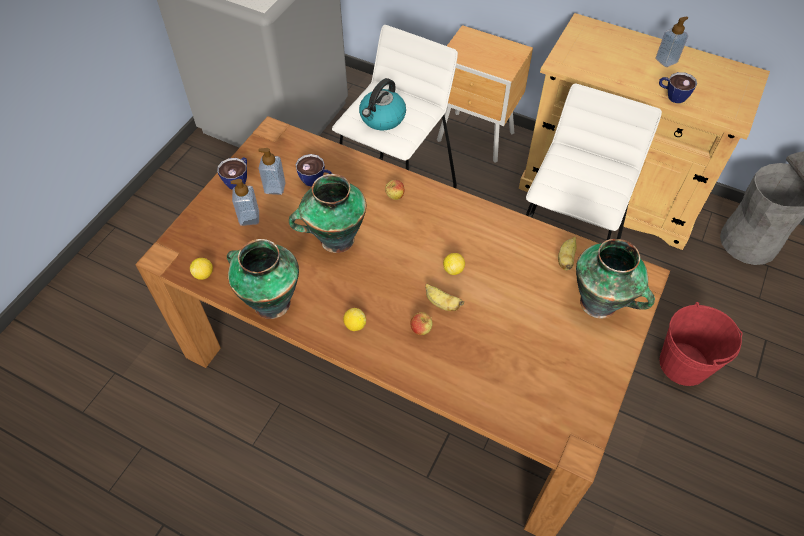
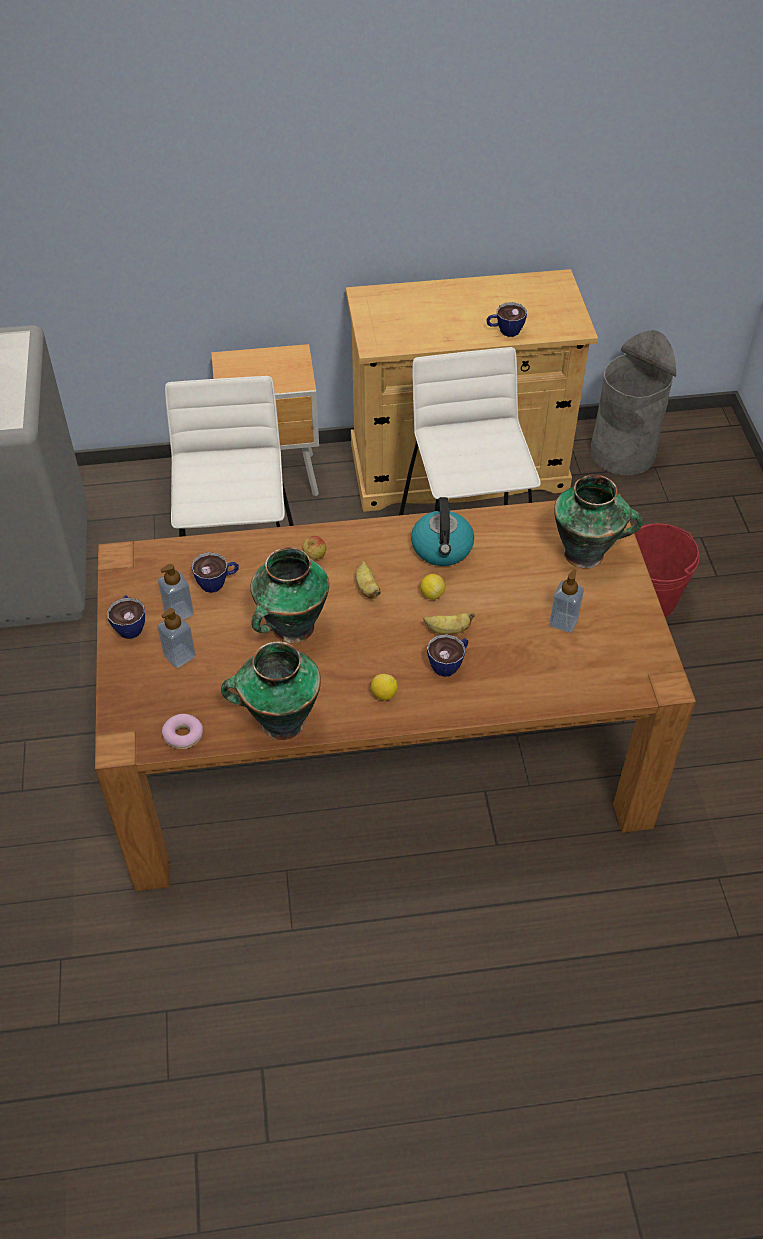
camera: 35 degrees left, 5 degrees down
lemon [190,258,213,280] -> donut [162,714,203,749]
kettle [359,78,406,131] -> kettle moved to [411,497,474,566]
apple [410,312,433,335] -> cup [427,634,468,677]
banana [558,237,577,270] -> banana moved to [355,561,381,599]
soap dispenser [655,16,688,67] -> soap dispenser moved to [549,569,584,633]

